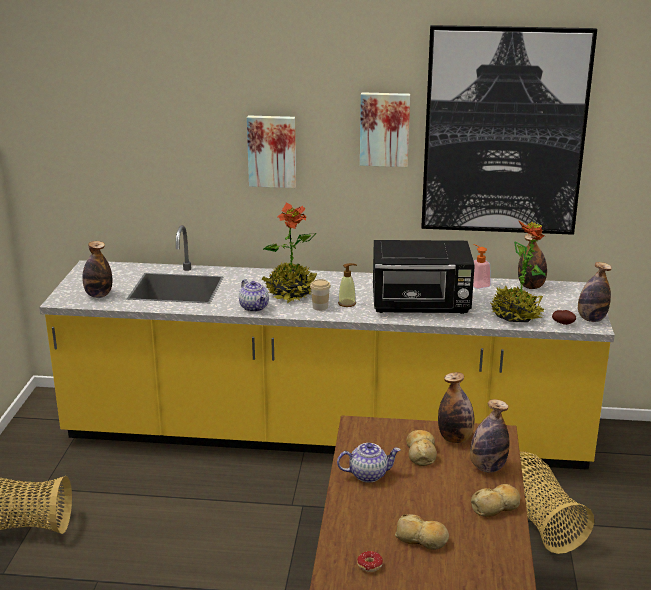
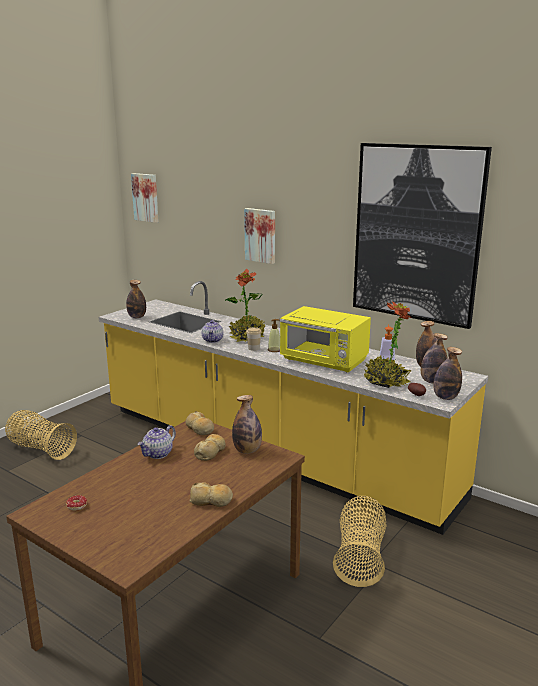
camera: 30 degrees right, 5 degrees down
teapot [337,443,401,483] -> teapot turned 105 degrees clockwise [137,425,176,459]
picture [360,92,410,167] -> picture moved to [131,173,159,223]
black microwave [373,240,475,314] -> yellow microwave [279,306,371,373]
bread [395,514,449,550] -> bread moved to [185,411,214,435]
bottle [470,399,509,473] -> bottle moved to [421,333,448,384]

